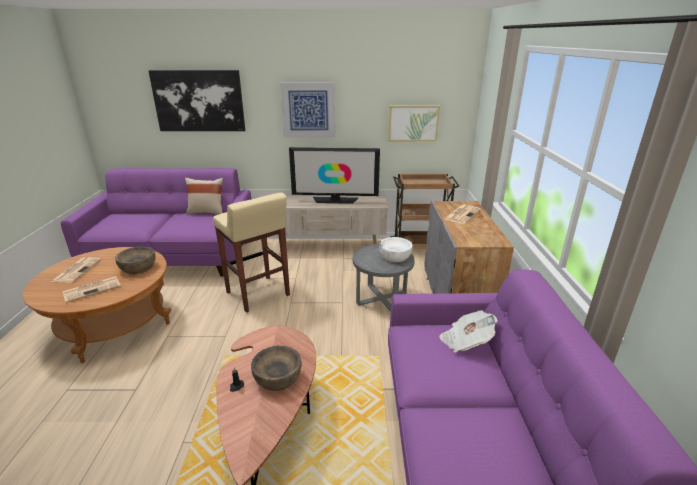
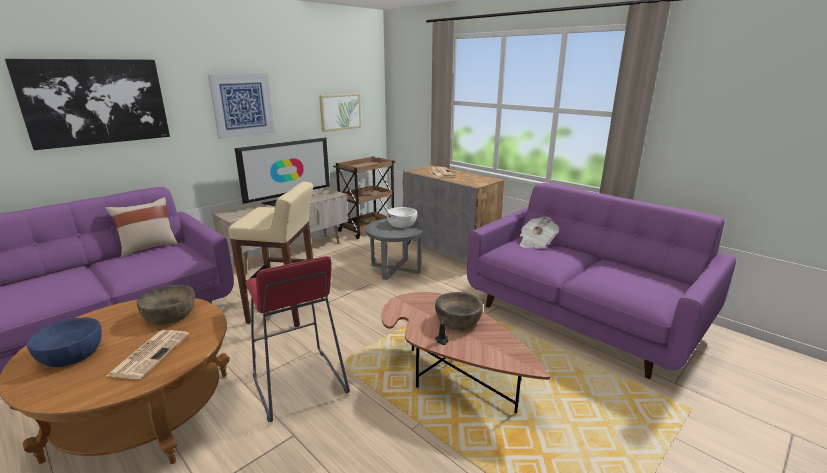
camera: 45 degrees left, 5 degrees down
newspaper [51,257,101,283] -> blue bowl [27,317,102,367]
none -> red stool [245,256,350,422]

